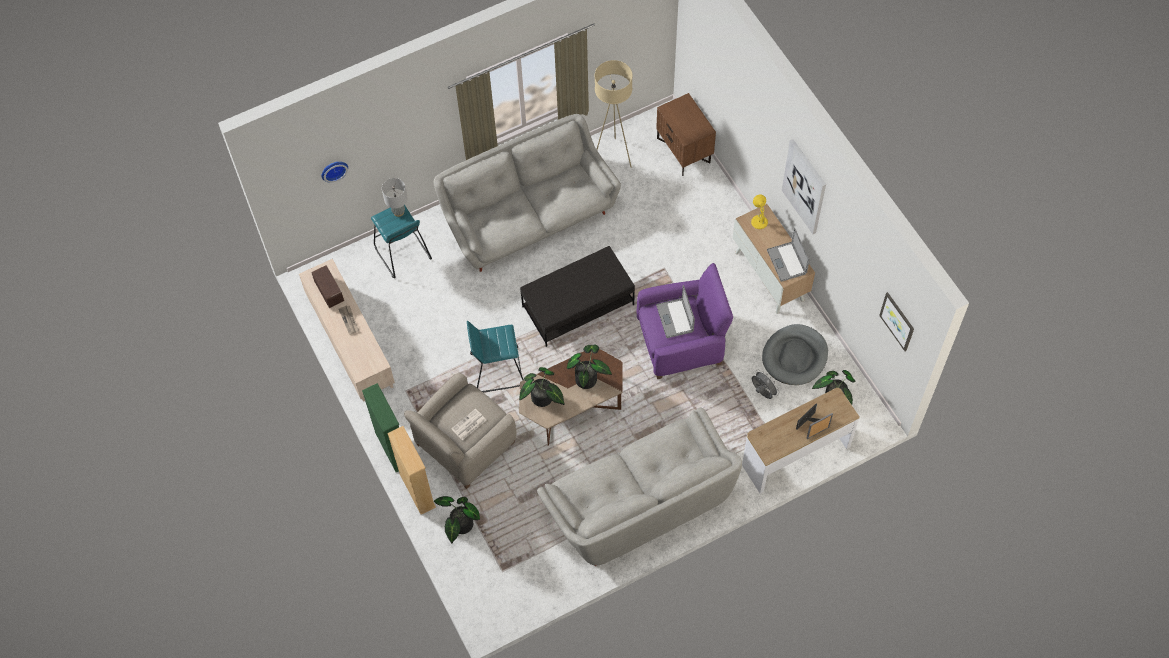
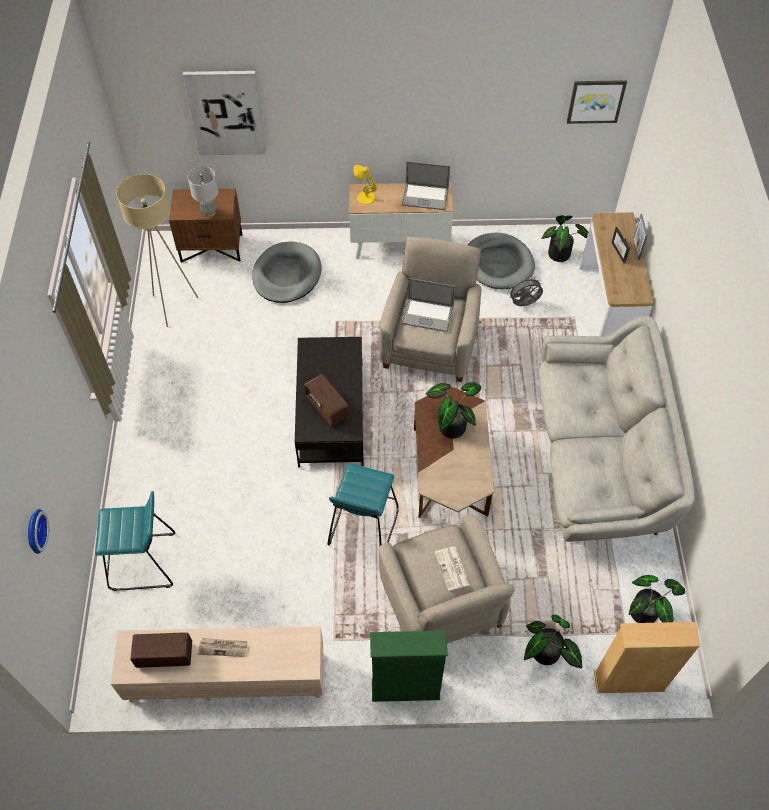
camera: 65 degrees left, 5 degrees down
grey table lamp [382,178,408,217] -> grey table lamp moved to [188,166,218,217]
beige bookcase [387,426,436,515] -> beige bookcase moved to [594,622,701,693]
grey sofa [434,114,621,272] -> none
potted plant [519,367,565,407] -> potted plant moved to [629,575,685,623]
purple armchair [637,263,733,379] -> beige armchair [380,236,481,382]
picture [782,139,826,234] -> picture moved to [183,71,266,155]
none -> grey dog bed [252,241,322,303]
none -> radio [304,374,349,427]

